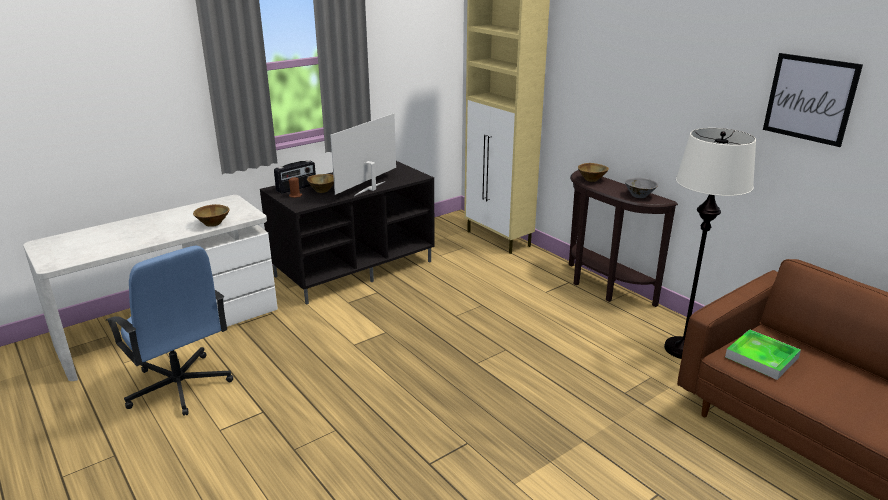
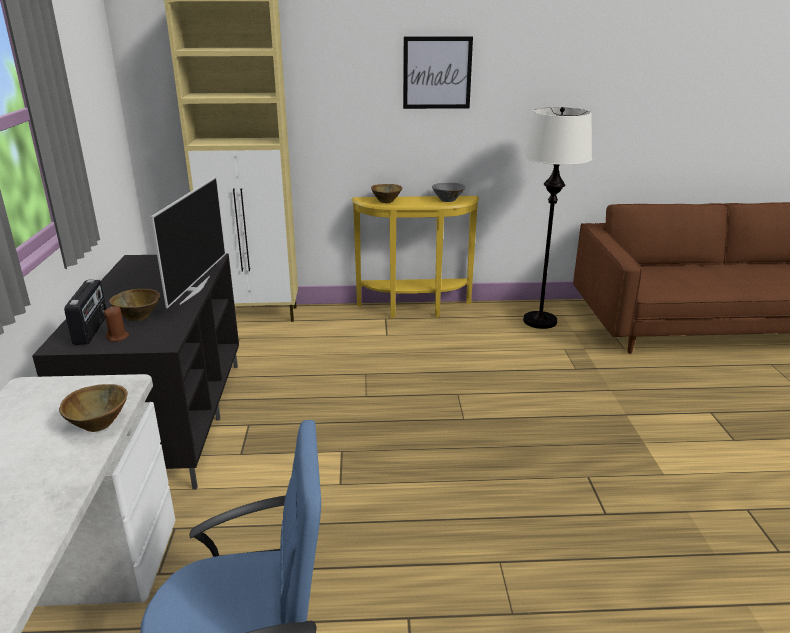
camera: 55 degrees left, 0 degrees up
television [330,113,396,196] -> television turned 150 degrees counterclockwise [151,176,226,308]
brown console table [569,170,678,307] -> yellow console table [351,196,479,318]
tray [725,329,801,380] -> none
picture [763,53,863,147] -> picture moved to [403,36,473,109]

